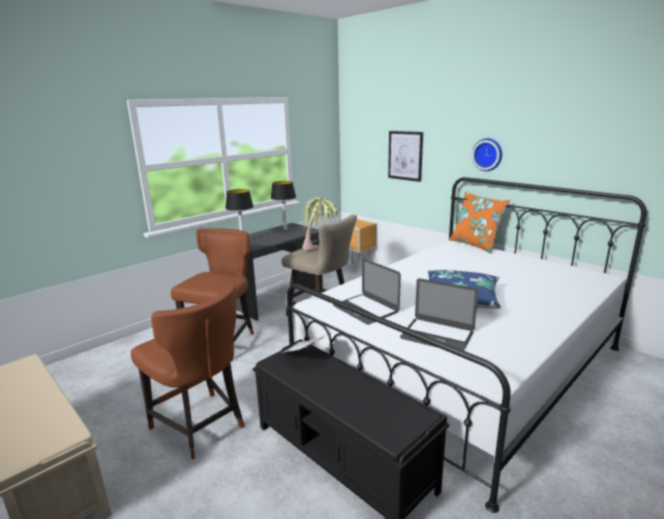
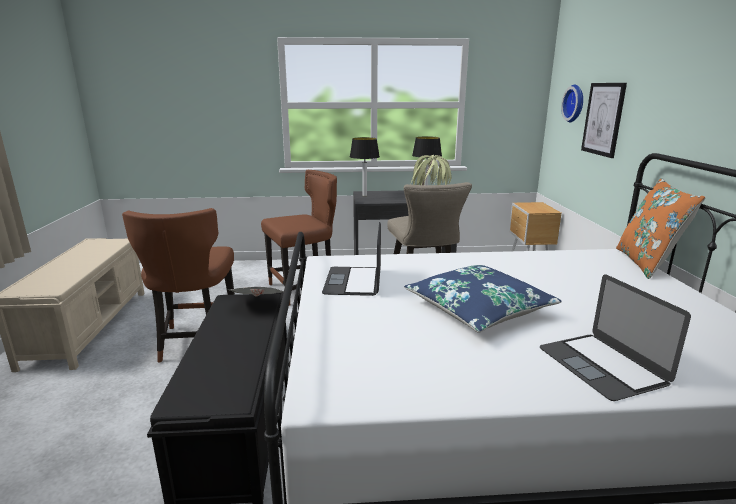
camera: 40 degrees right, 0 degrees up
laptop [400,278,478,350] -> laptop moved to [540,274,691,401]
wall clock [472,138,502,171] -> wall clock moved to [561,84,583,122]

